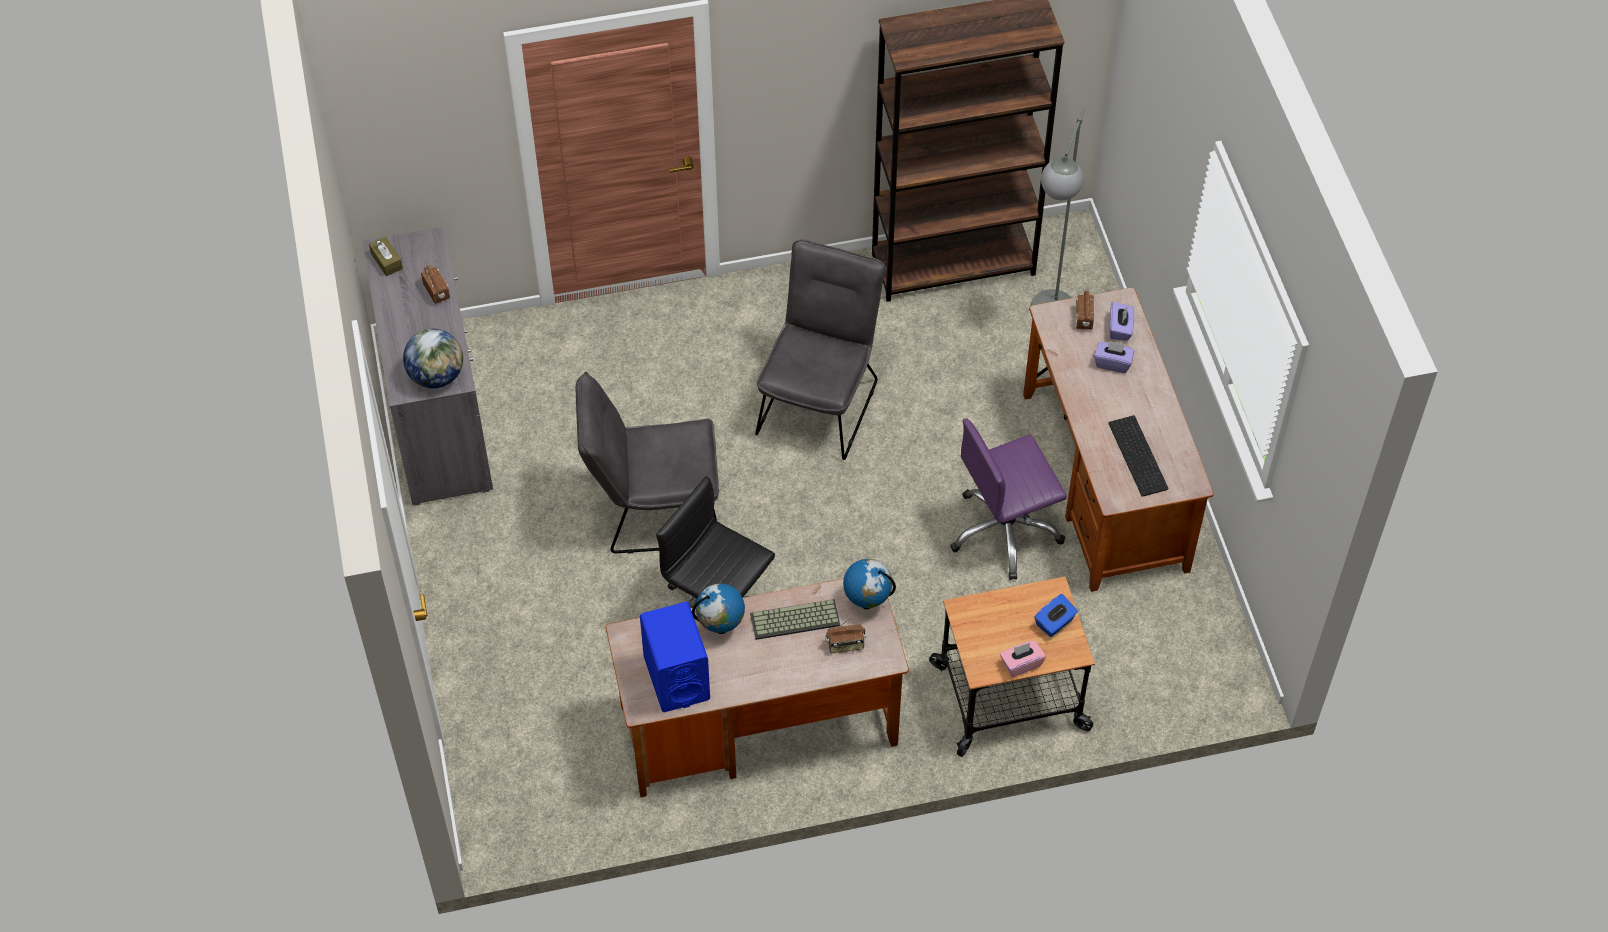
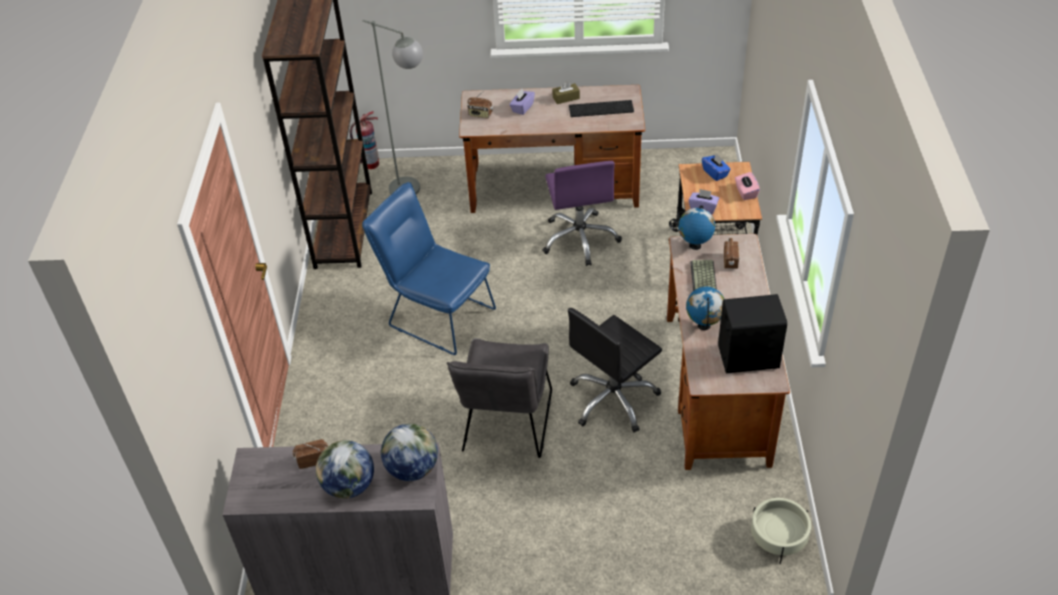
camera: 75 degrees left, 10 degrees down
brown tissue box [369,236,403,276] -> brown tissue box moved to [552,81,580,104]
blue speaker [640,602,710,712] -> black speaker [718,294,787,373]
grey chair [755,239,886,460] -> blue chair [362,182,496,355]
purple tissue box [1109,302,1134,341] -> purple tissue box moved to [689,189,719,214]
none -> globe [316,440,374,499]
none -> fire extinguisher [350,111,379,169]
none -> beige planter [751,498,811,564]

